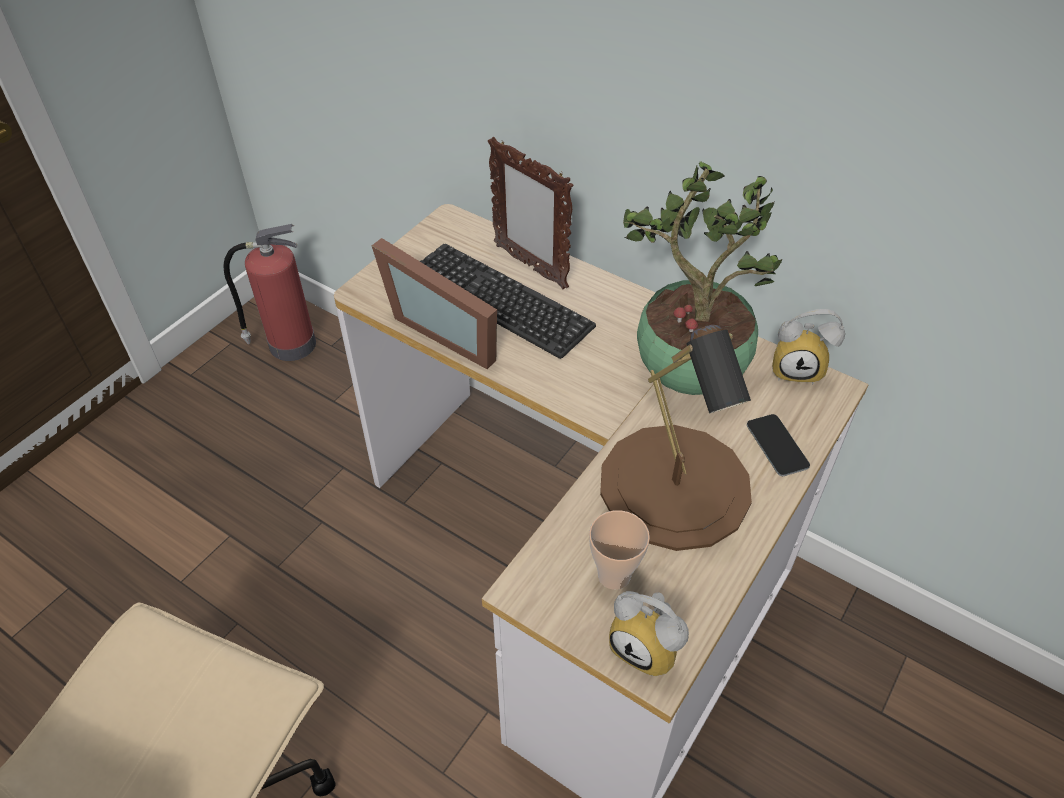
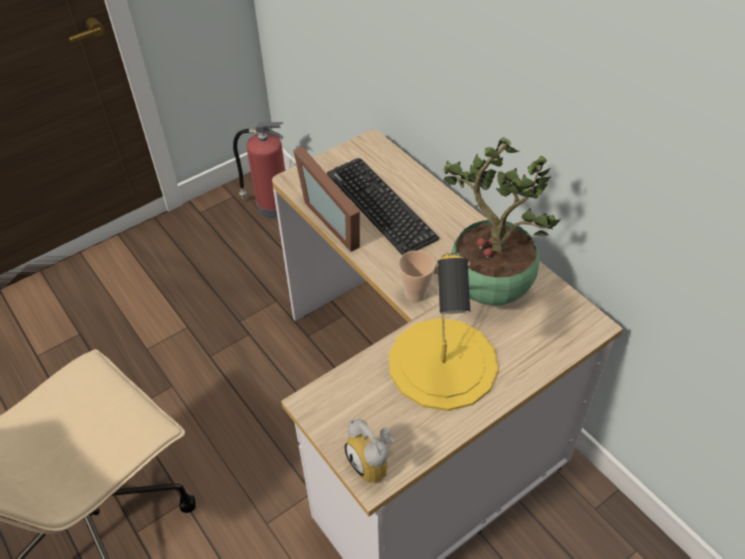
camera: 20 degrees right, 0 degrees up
picture frame [488,137,574,289] -> none
cup [589,510,650,590] -> cup moved to [398,251,435,302]
brown table lamp [600,325,752,551] -> yellow table lamp [389,253,499,411]
phone [747,414,810,476] -> none
alarm clock [772,309,845,385] -> none

